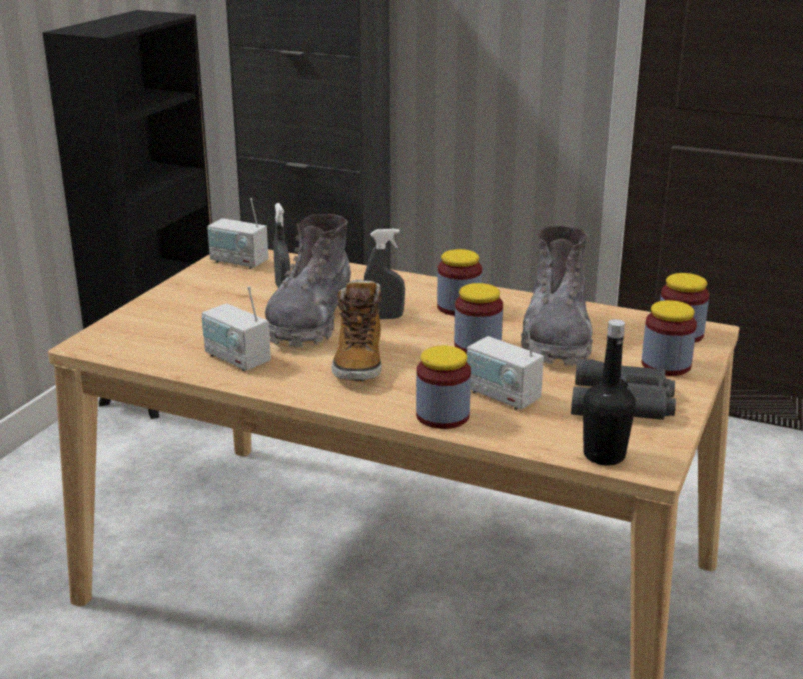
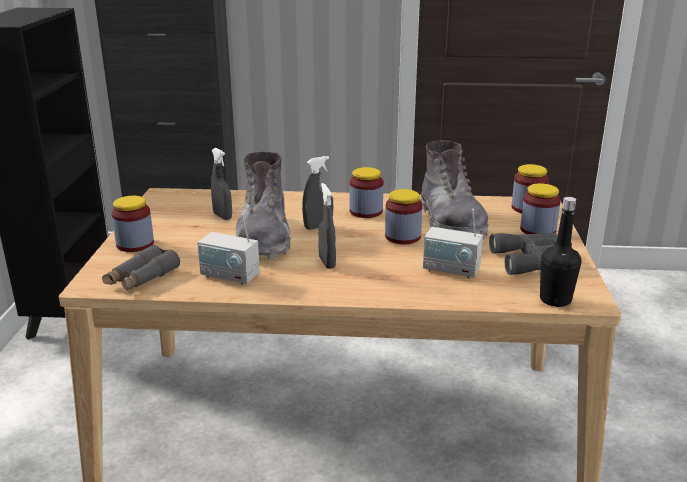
camera: 20 degrees left, 0 degrees up
radio [207,198,268,269] -> none
boot [331,279,382,381] -> grey spray bottle [318,183,336,269]
jar [416,346,471,429] -> jar moved to [111,196,154,252]
none -> grey binoculars [102,245,180,291]

